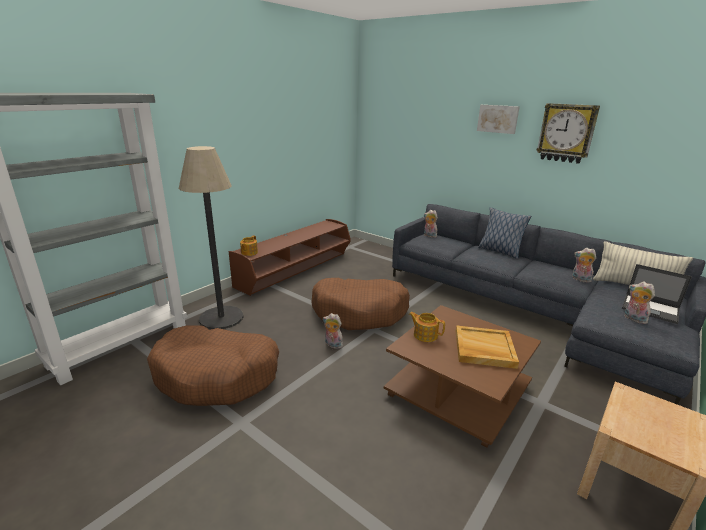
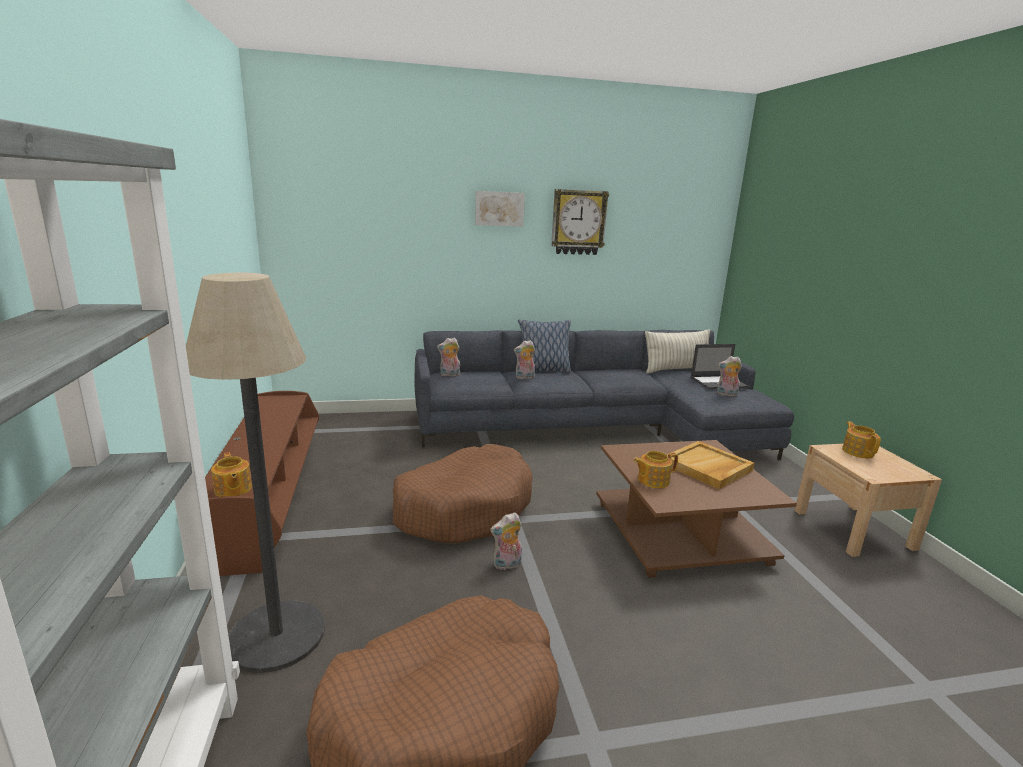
camera: 50 degrees left, 5 degrees down
plush toy [572,248,596,283] -> plush toy moved to [514,340,535,379]
none -> teapot [842,421,881,458]

